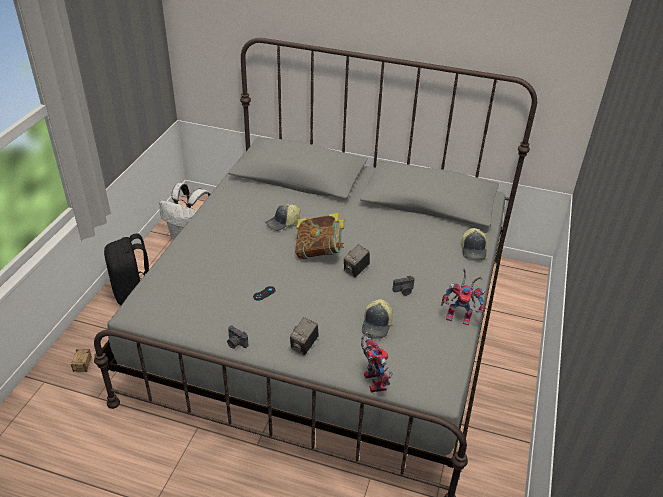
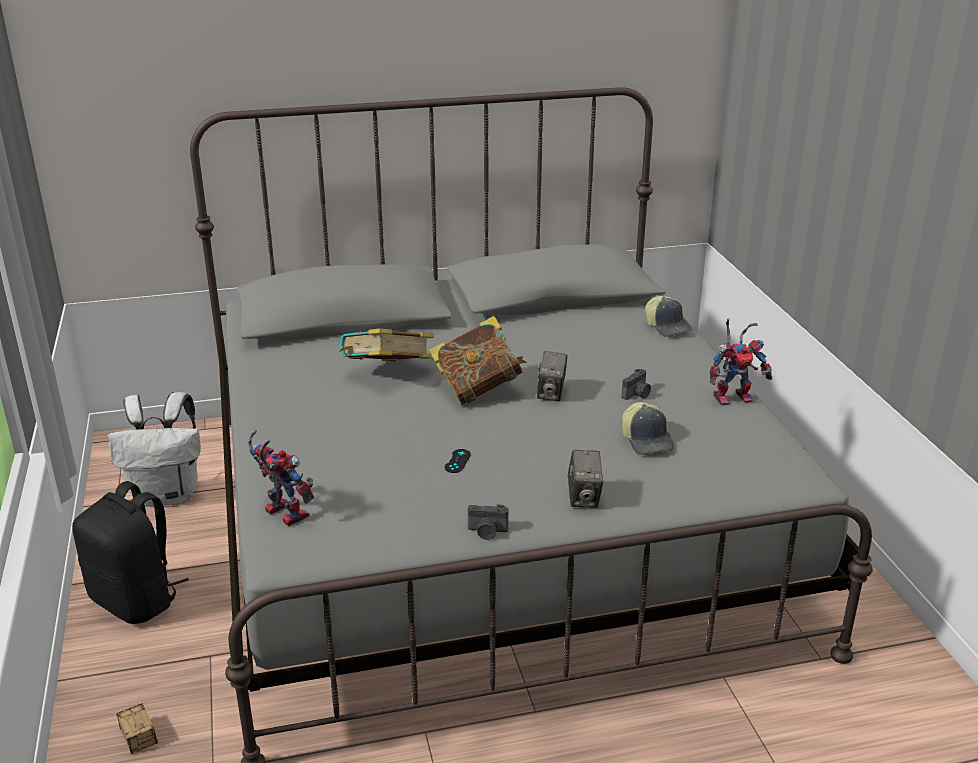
camera: 30 degrees left, 10 degrees down
cap [265,204,300,231] -> book [339,329,434,362]
toy robot [361,332,393,393] -> toy robot moved to [247,430,314,526]

